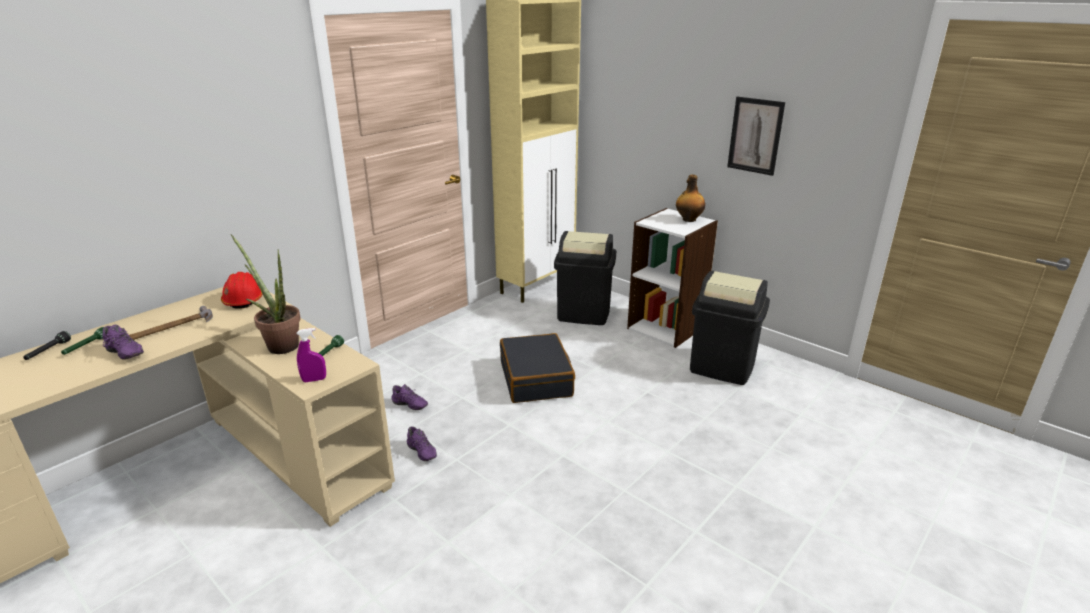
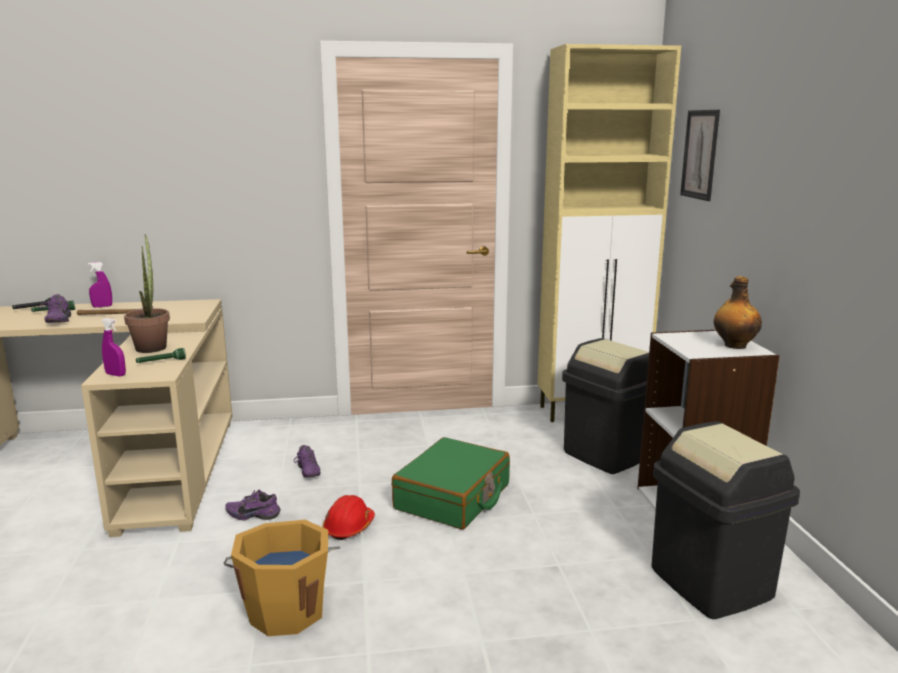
camera: 40 degrees right, 10 degrees down
red hard hat [221,272,263,309] -> red hard hat moved to [323,495,375,540]
purple shoe [407,426,437,461] -> purple shoe turned 90 degrees clockwise [225,490,280,521]
black suitcase [500,333,575,403] -> green suitcase [392,437,510,530]
picture [727,97,785,176] -> picture moved to [680,110,720,201]
none -> purple spray bottle [88,262,112,308]
none -> orange bucket [224,520,341,636]

